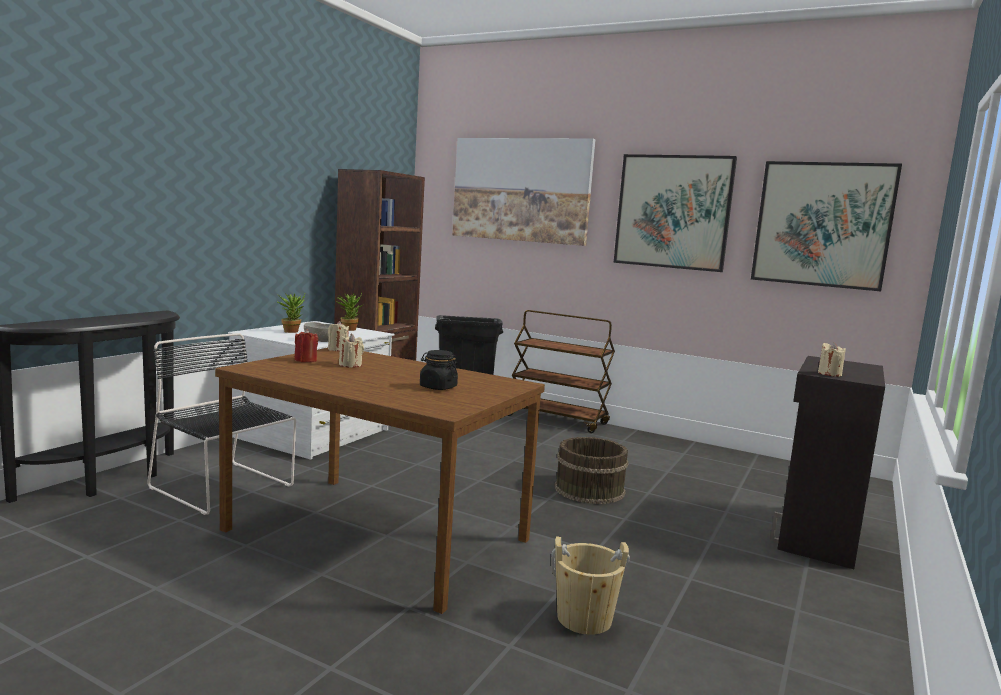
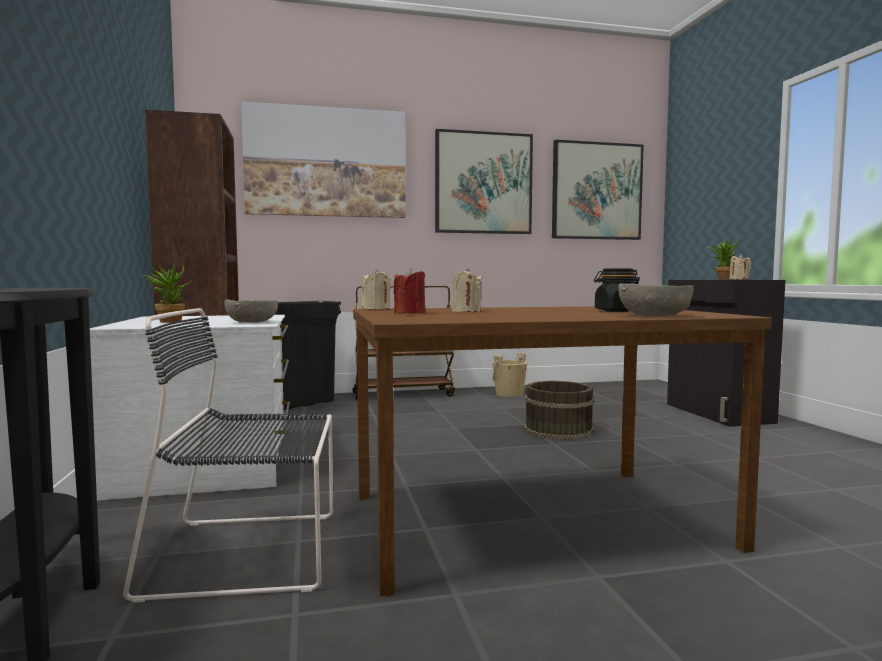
camera: 40 degrees left, 5 degrees down
potted plant [337,293,363,331] -> potted plant moved to [707,240,740,280]
beige bucket [551,536,630,635] -> beige bucket moved to [493,353,527,397]
none -> grey bowl [618,283,694,316]

